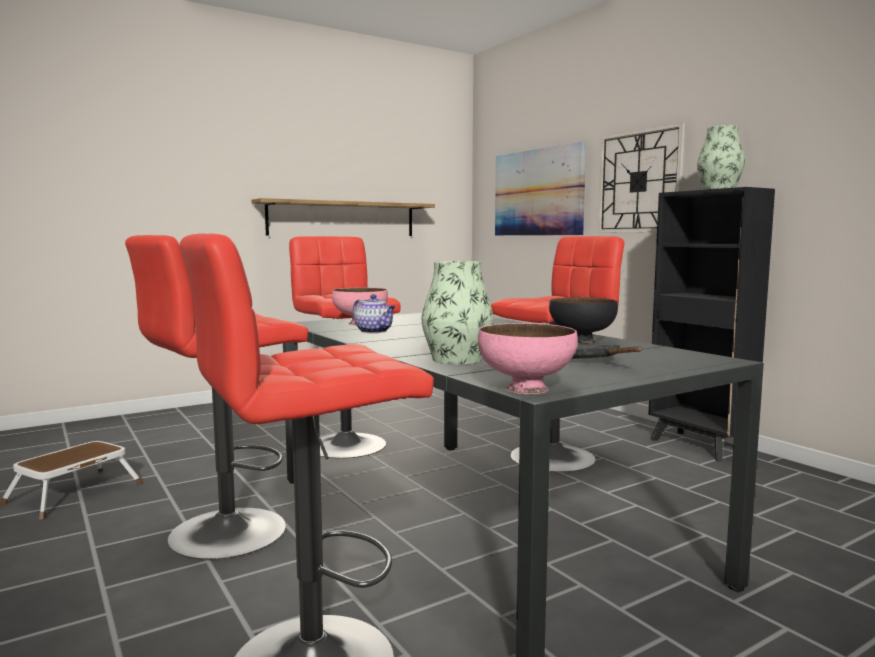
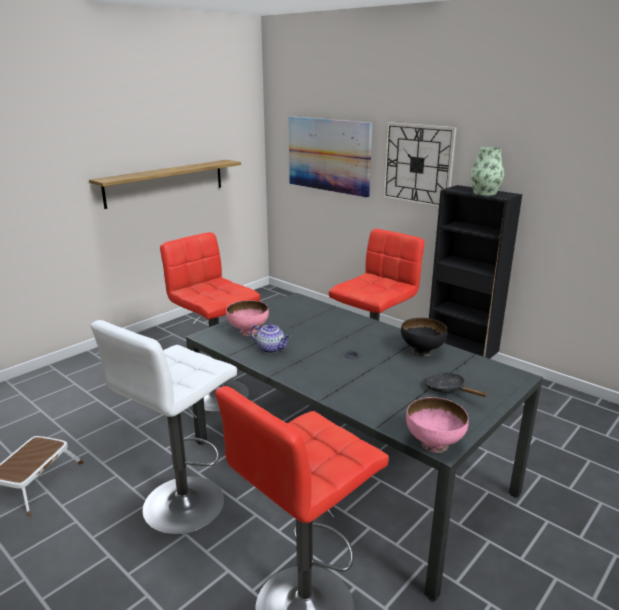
camera: 15 degrees left, 15 degrees up
red stool [125,235,308,559] -> white stool [90,320,237,534]
vase [421,261,494,365] -> none

